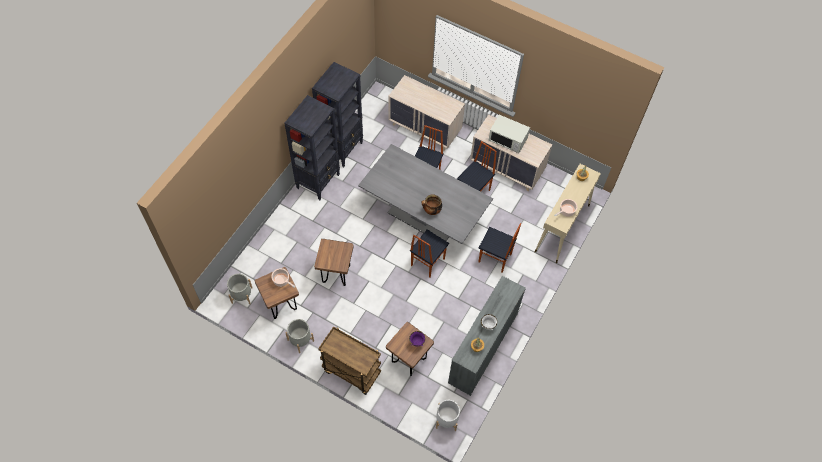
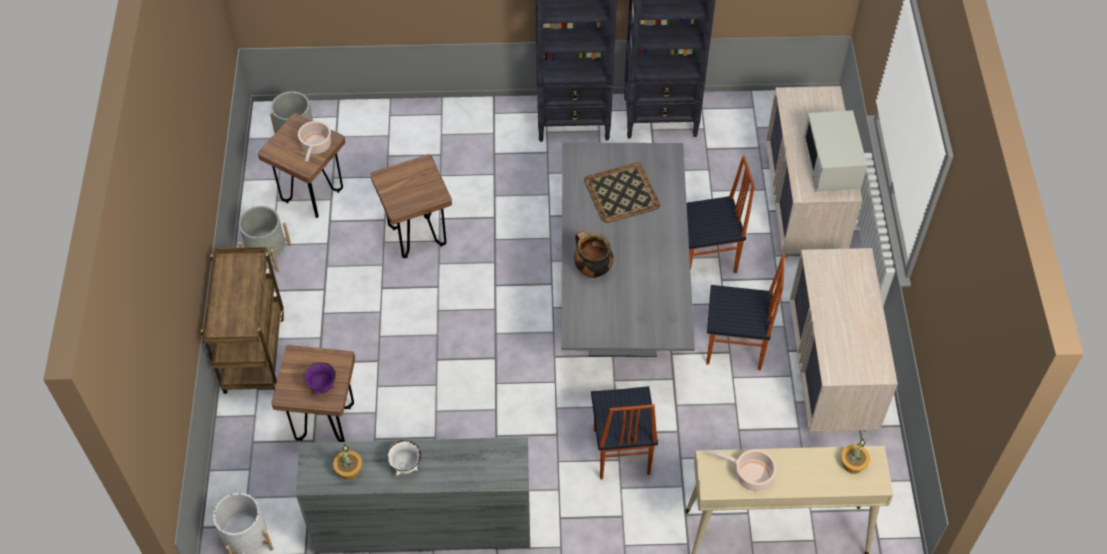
camera: 60 degrees right, 5 degrees down
chair [410,229,449,278] -> none
white microwave [489,115,530,153] -> white microwave moved to [803,110,867,192]
none -> tray [584,163,660,223]

